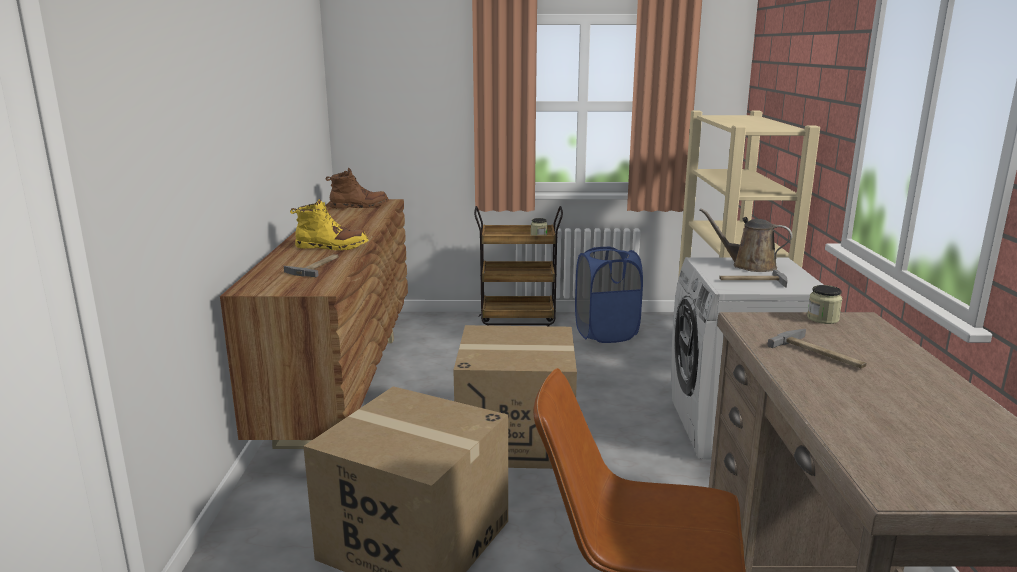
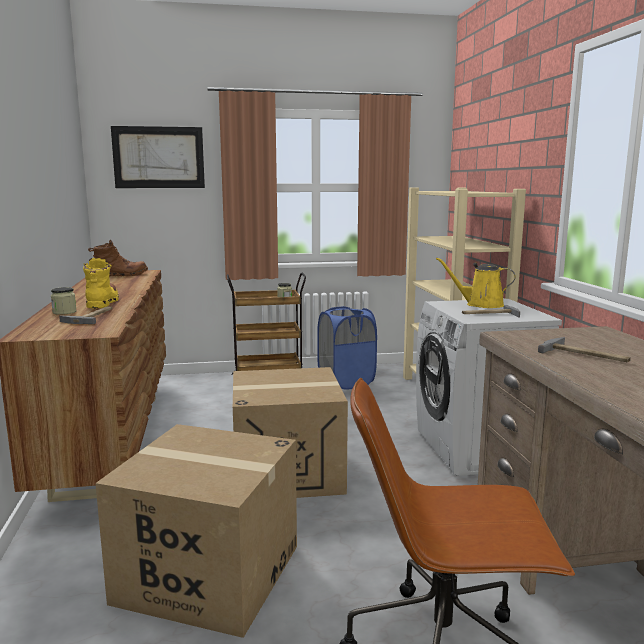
camera: 10 degrees left, 5 degrees down
yellow boot [290,198,368,250] -> yellow boot turned 90 degrees counterclockwise [83,258,119,308]
brown watering can [700,208,792,272] -> yellow watering can [436,257,516,308]
jar [807,285,842,324] -> jar moved to [51,287,77,315]
none -> picture [111,126,205,188]

